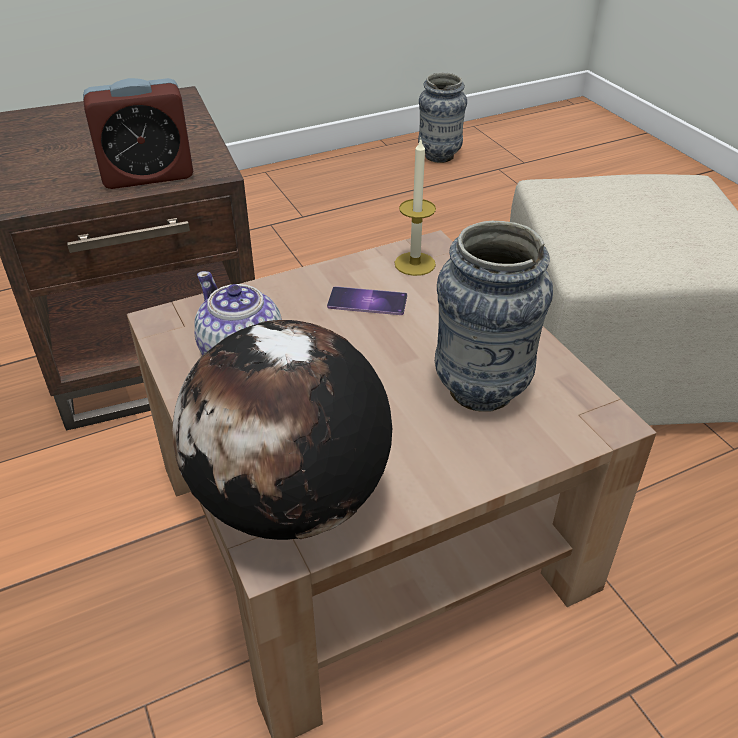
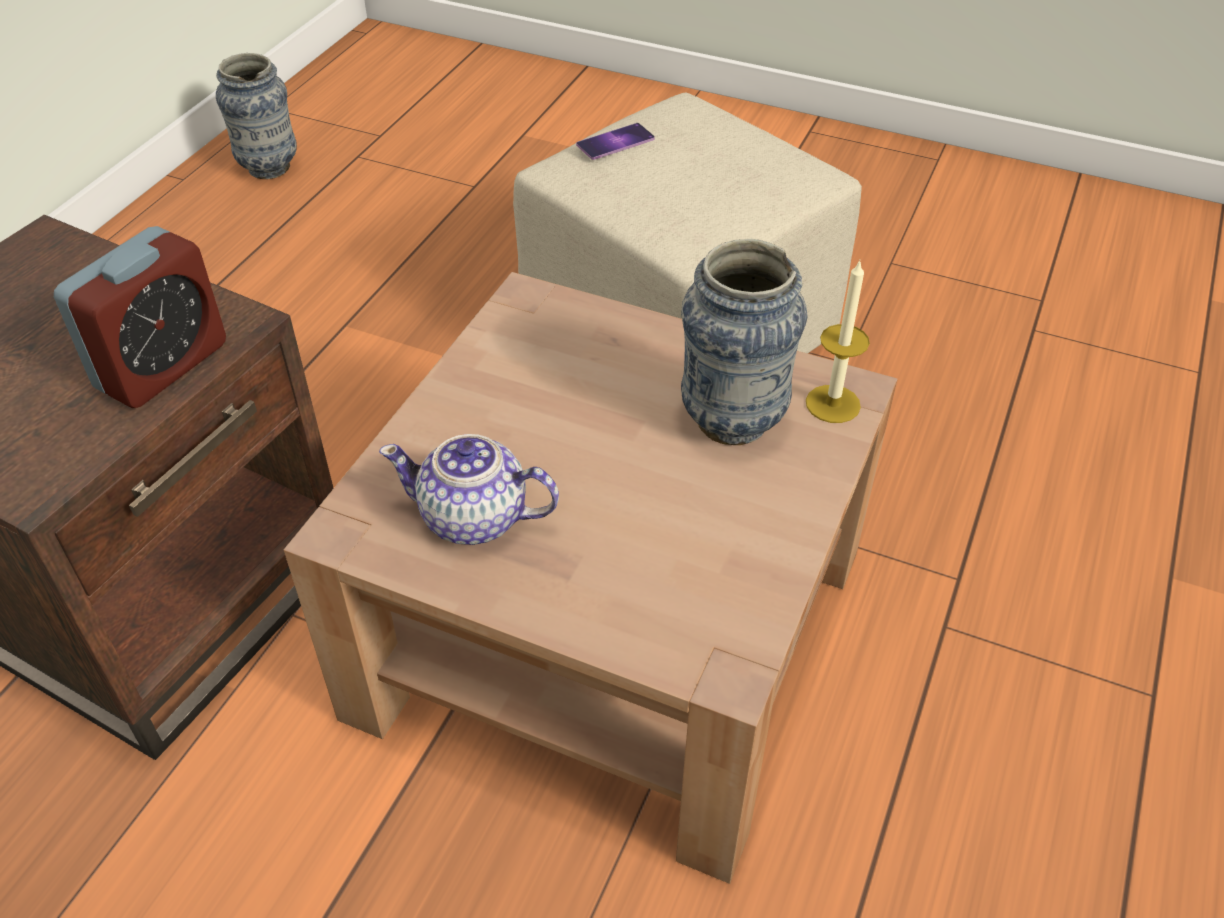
camera: 40 degrees left, 5 degrees up
globe [172,320,392,540] -> none
phone [327,286,407,315] -> phone moved to [576,123,655,160]
candle [395,137,436,276] -> candle moved to [806,259,870,423]

